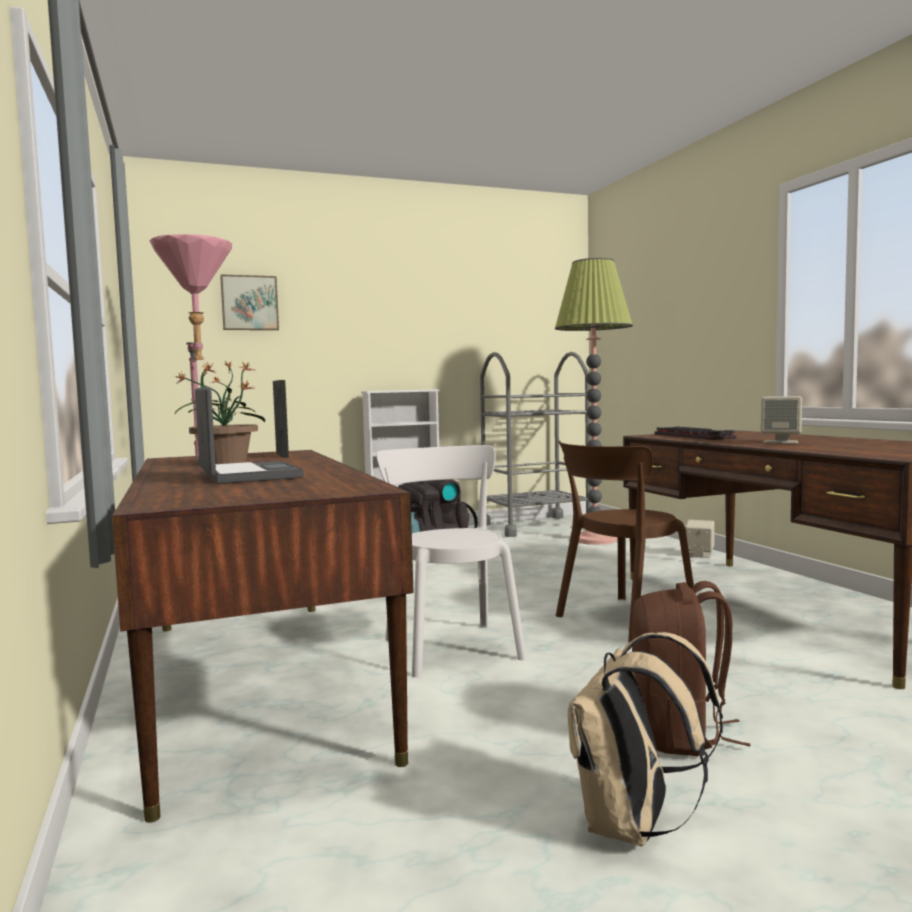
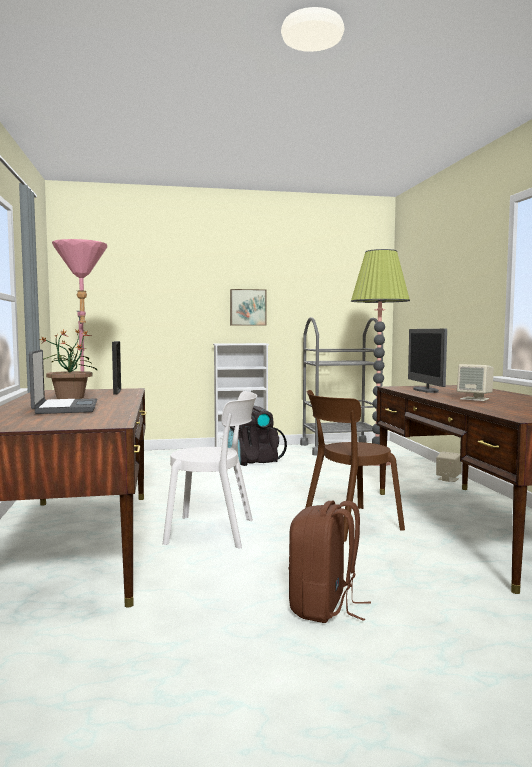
camera: 10 degrees right, 0 degrees up
picture [220,274,279,330] -> picture moved to [230,289,266,325]
white chair [376,445,527,677] -> white chair turned 105 degrees clockwise [163,391,257,548]
beige backpack [568,632,723,846] -> none
keyboard [655,426,736,440] -> monitor [408,329,447,393]

